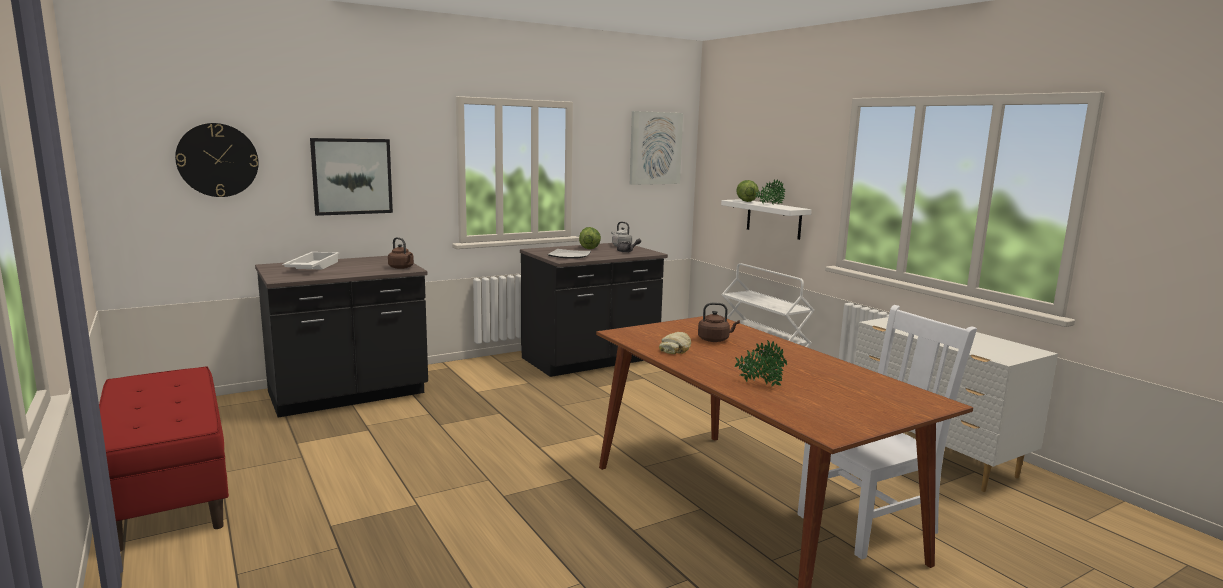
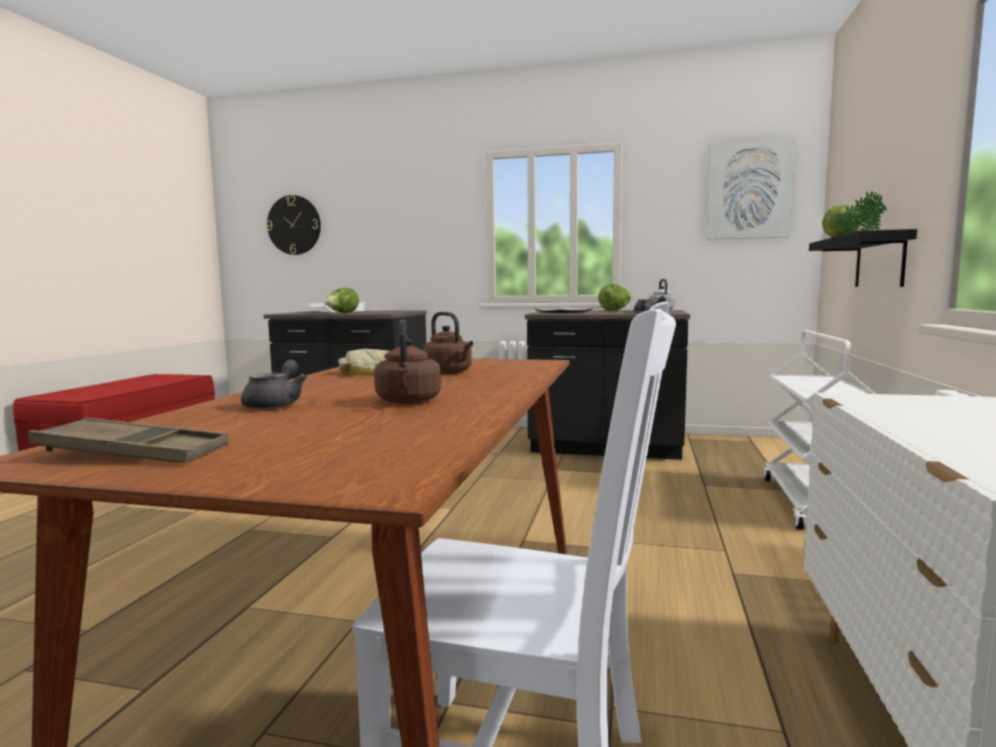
camera: 45 degrees right, 5 degrees down
picture [310,138,393,216] -> none
brown kettle [388,237,414,269] -> brown kettle moved to [374,320,441,404]
white shelf [721,199,812,240] -> black shelf [809,229,917,287]
potted plant [734,340,787,387] -> grey teapot [241,360,307,410]
none -> brown tray [28,417,228,463]
none -> lettuce [324,288,359,313]

